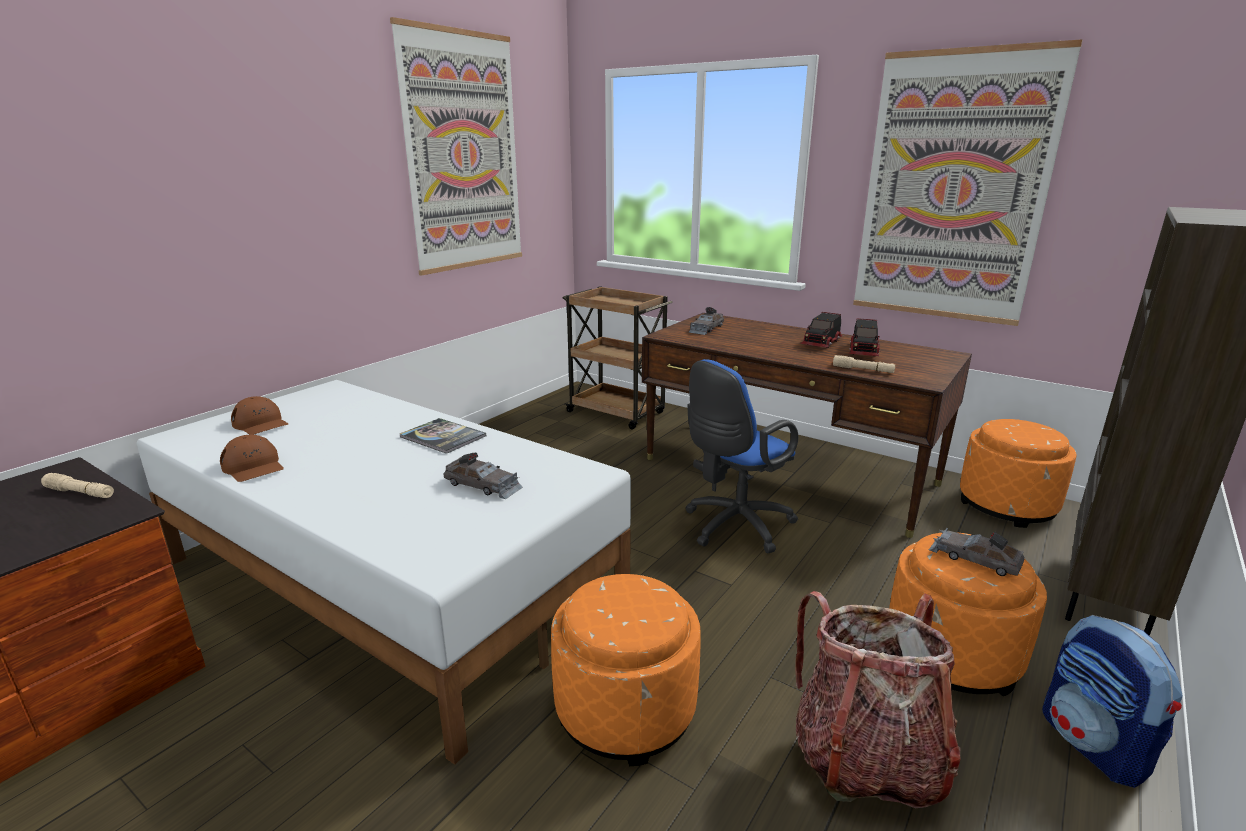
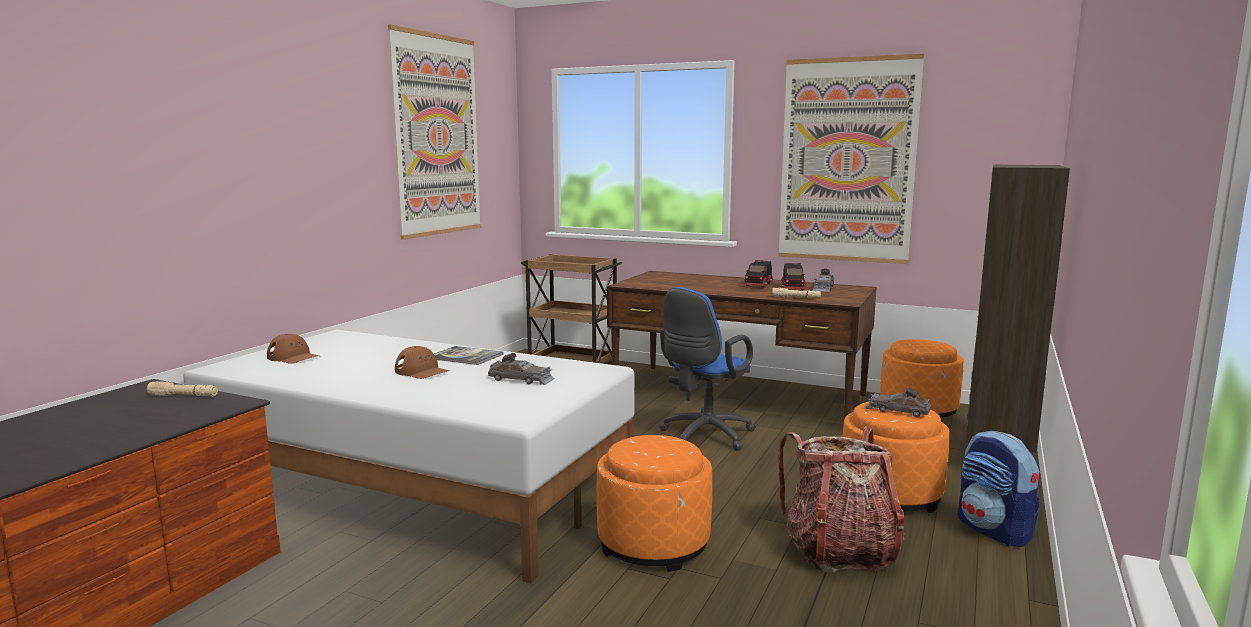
camera: 10 degrees left, 10 degrees down
brown cap [220,435,284,482] -> brown cap moved to [395,346,449,379]
grey toy car [689,307,724,335] -> grey toy car moved to [813,268,835,292]

